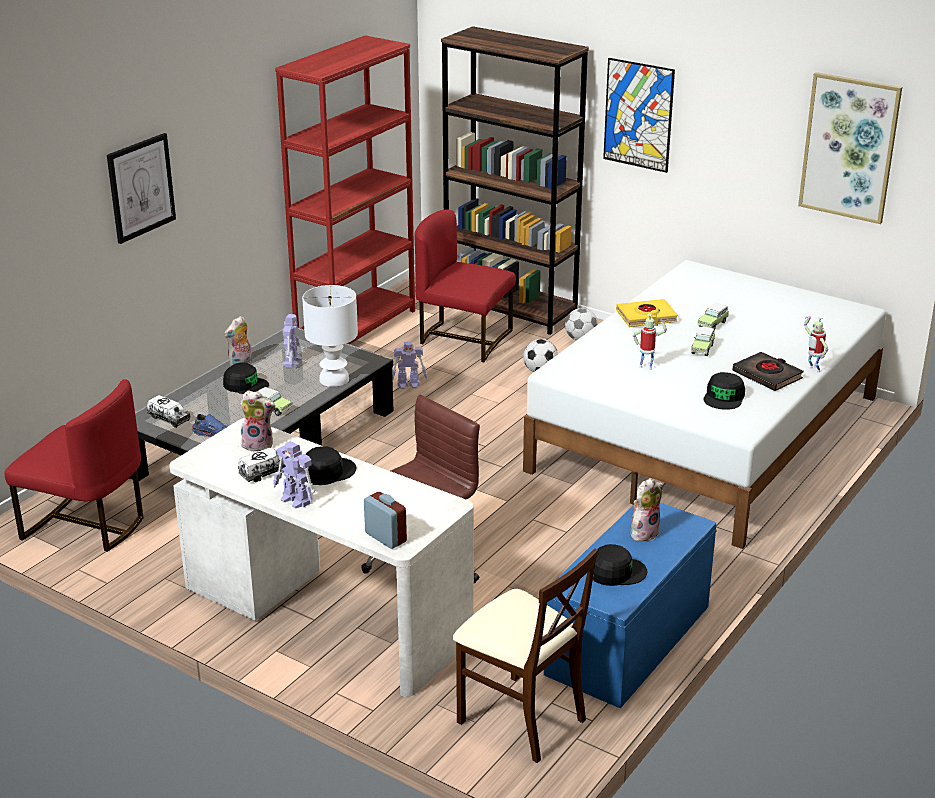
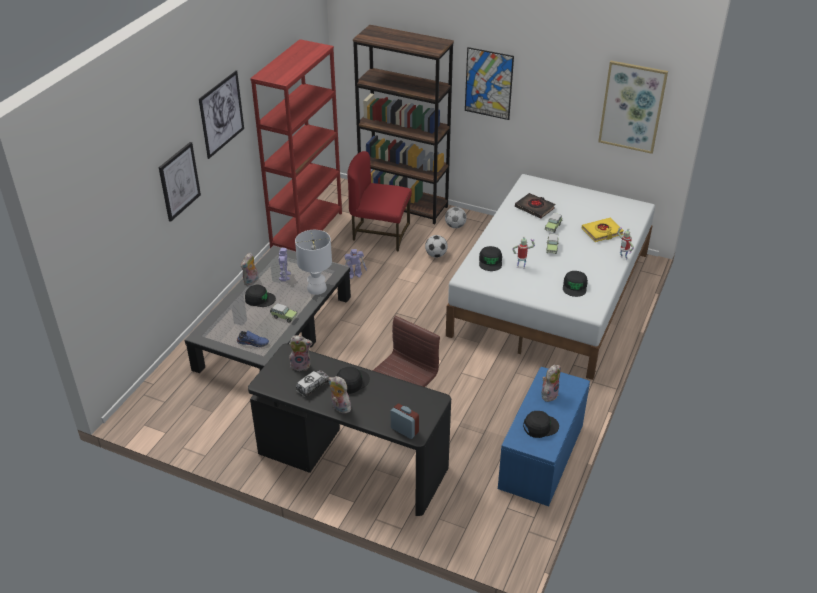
camera: 10 degrees left, 10 degrees up
red chair [4,379,143,552] -> none
toy truck [147,395,191,428] -> none
white desk [169,418,474,697] -> black desk [248,344,451,516]
toy robot [273,441,315,509] -> plush toy [328,376,351,414]
beige chair [453,548,598,763] -> none
yellow book [616,299,678,327] -> yellow book moved to [582,218,624,242]
black book [732,352,804,391] -> black book moved to [515,193,555,219]
none -> picture [199,70,244,159]
none -> black cap [479,246,502,271]

